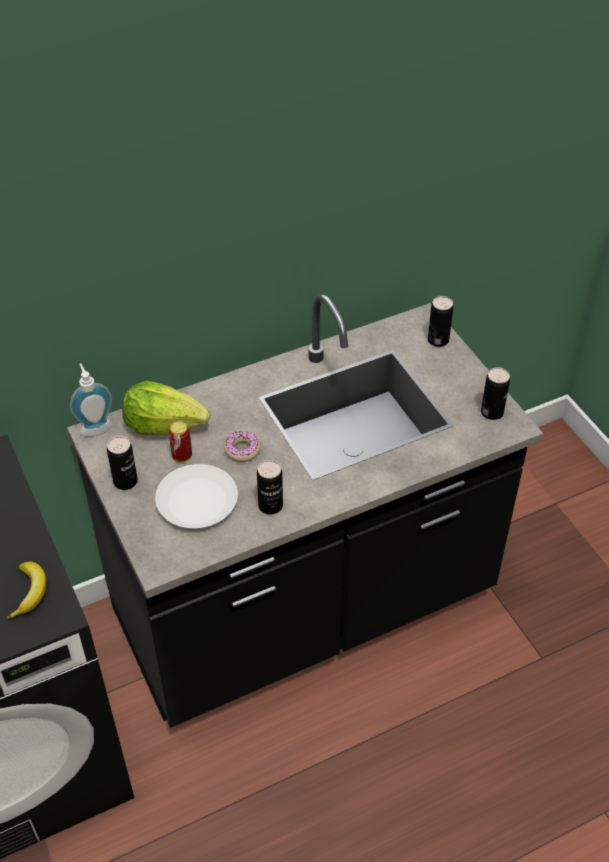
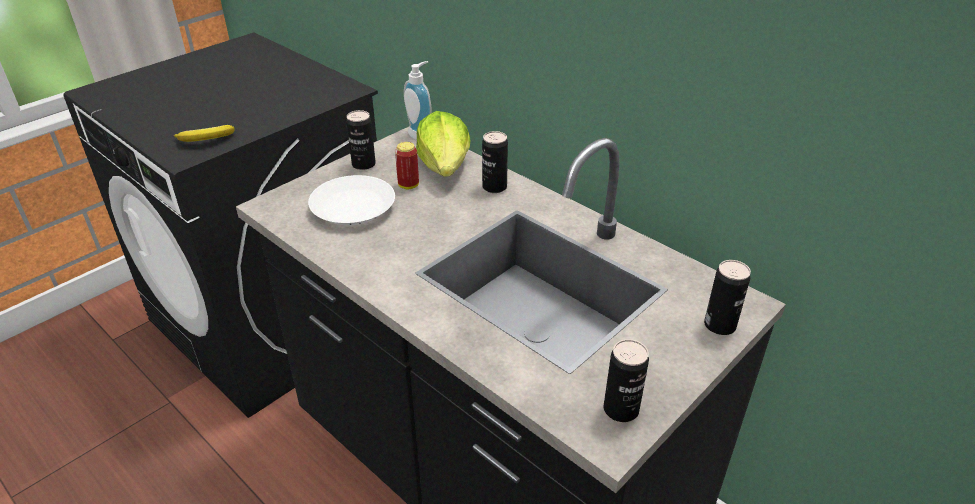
camera: 70 degrees right, 10 degrees down
donut [224,431,261,462] -> none
can [257,460,283,515] -> can moved to [482,131,508,193]

